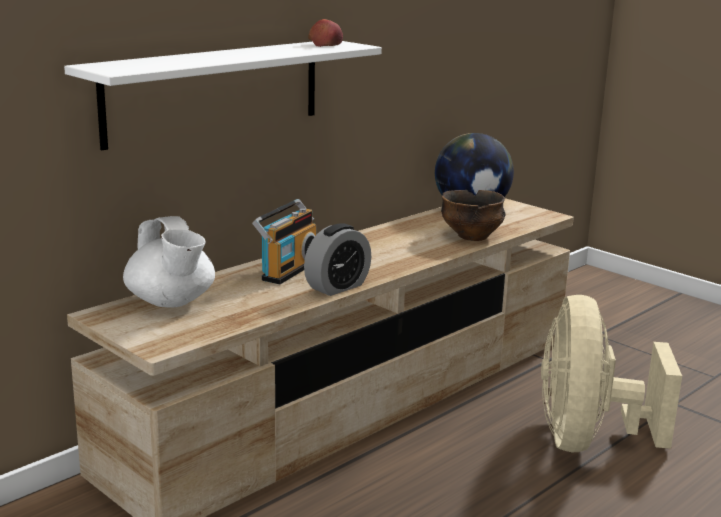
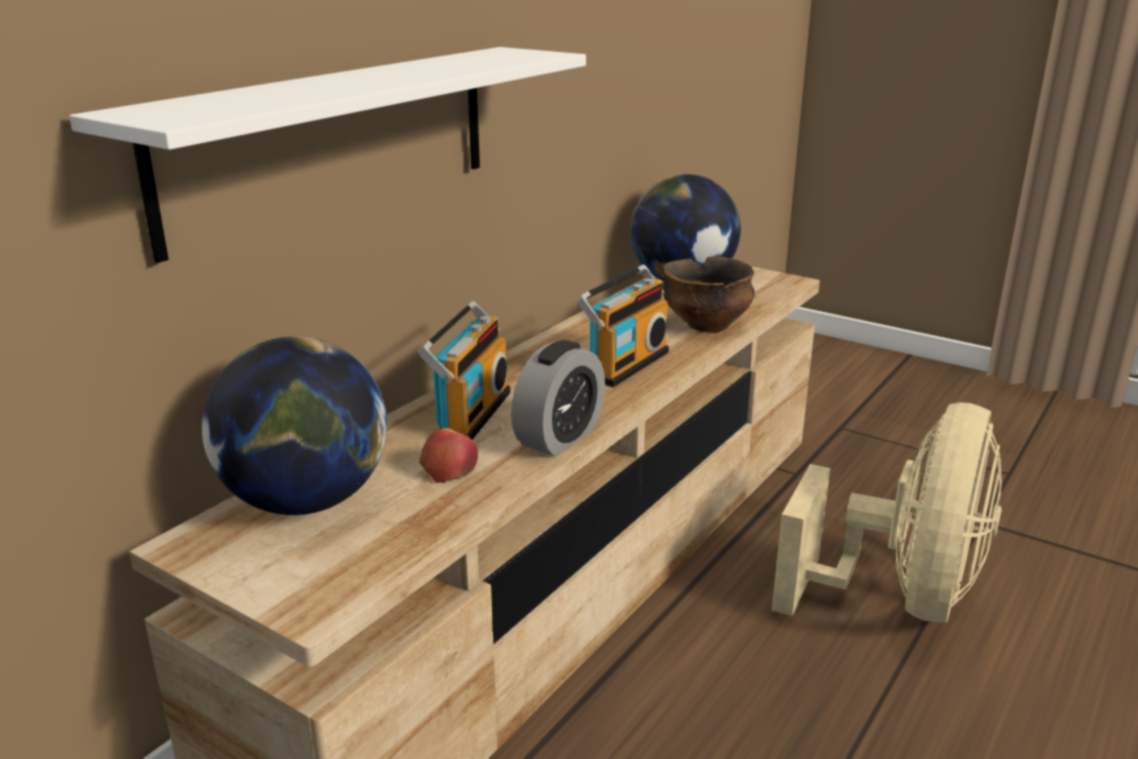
camera: 10 degrees left, 5 degrees up
white teapot [123,216,215,308] -> globe [202,336,387,515]
apple [308,19,343,47] -> apple moved to [419,428,478,483]
beige fan [541,295,682,452] -> beige fan turned 150 degrees counterclockwise [772,402,1002,622]
none -> radio [577,265,669,387]

